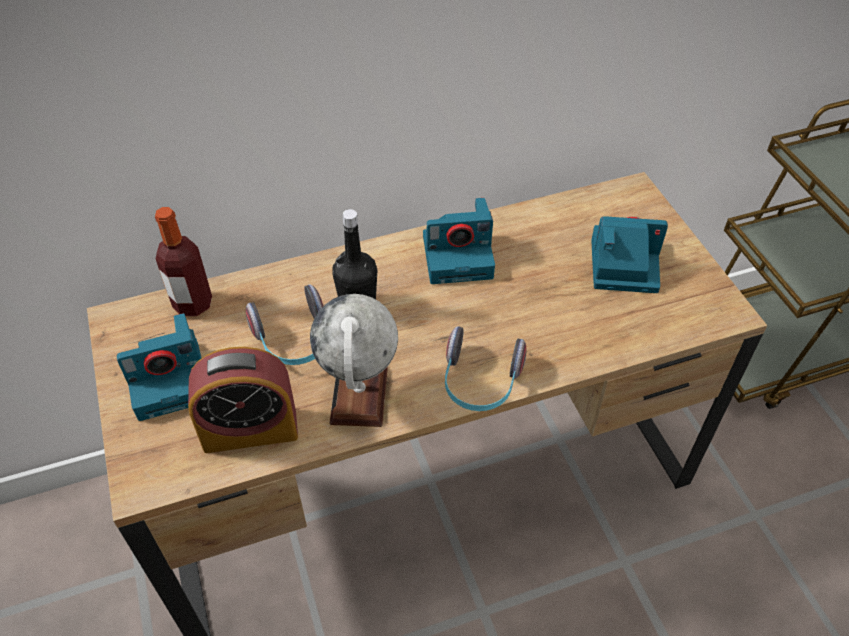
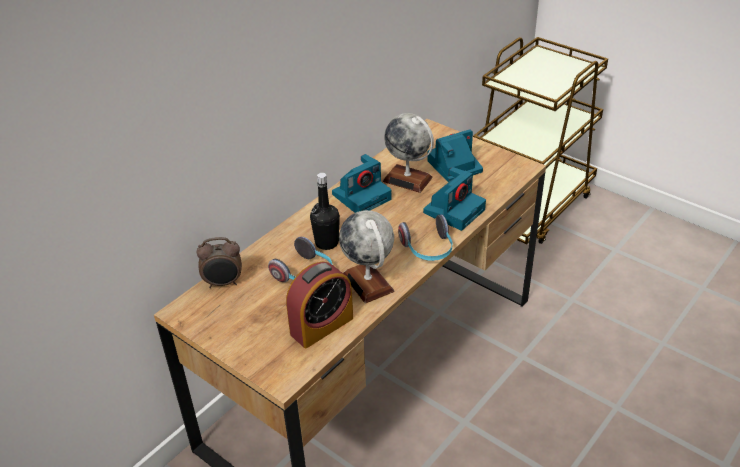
camera: 30 degrees left, 10 degrees down
camera [117,313,201,421] -> camera moved to [423,167,486,231]
bottle [155,207,212,316] -> alarm clock [197,237,242,288]
none -> globe [383,113,434,193]

